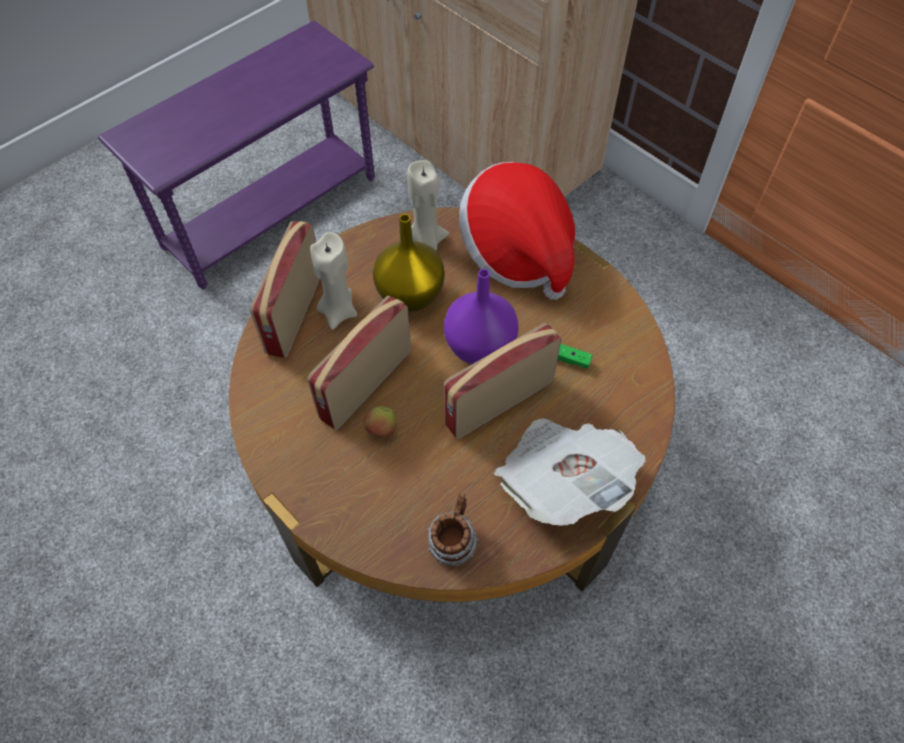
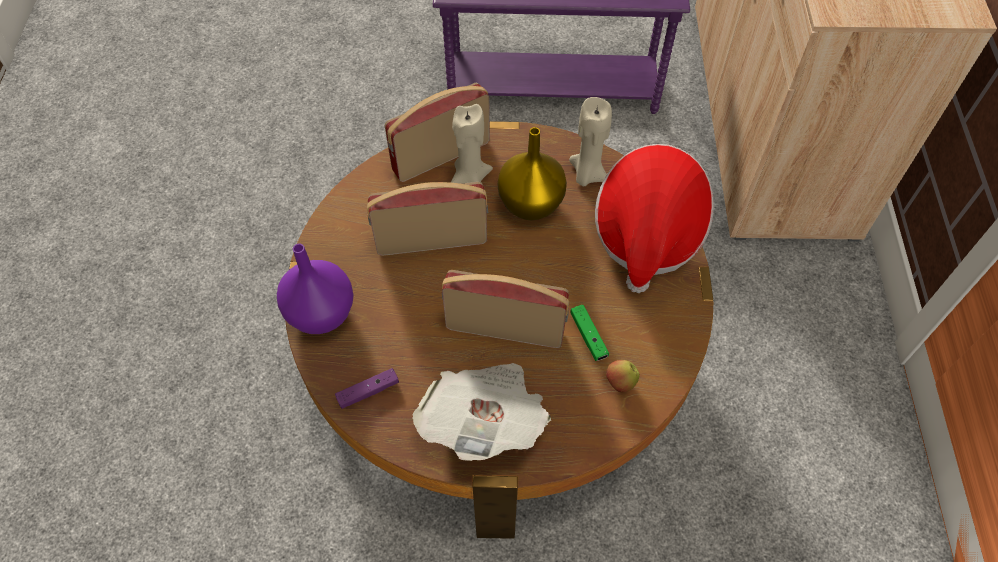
camera: 45 degrees right, 0 degrees up
apple [363,406,397,438] -> apple moved to [606,360,640,393]
mug [428,492,478,566] -> purple game controller [335,368,399,409]
purple vase [444,269,519,364] -> purple vase moved to [277,243,354,334]

